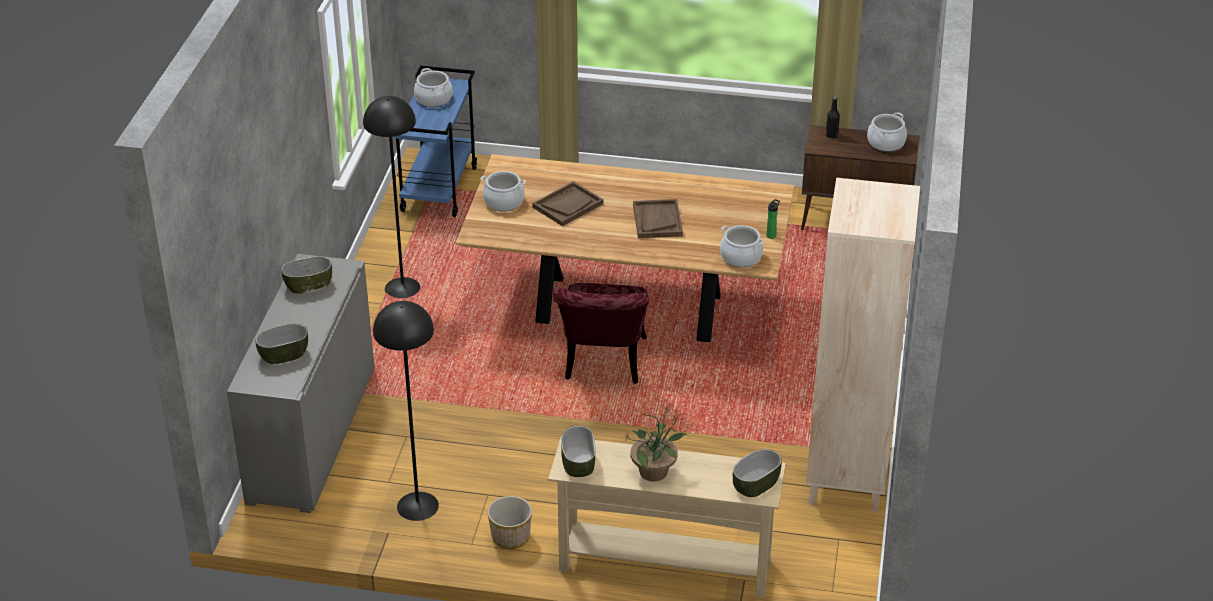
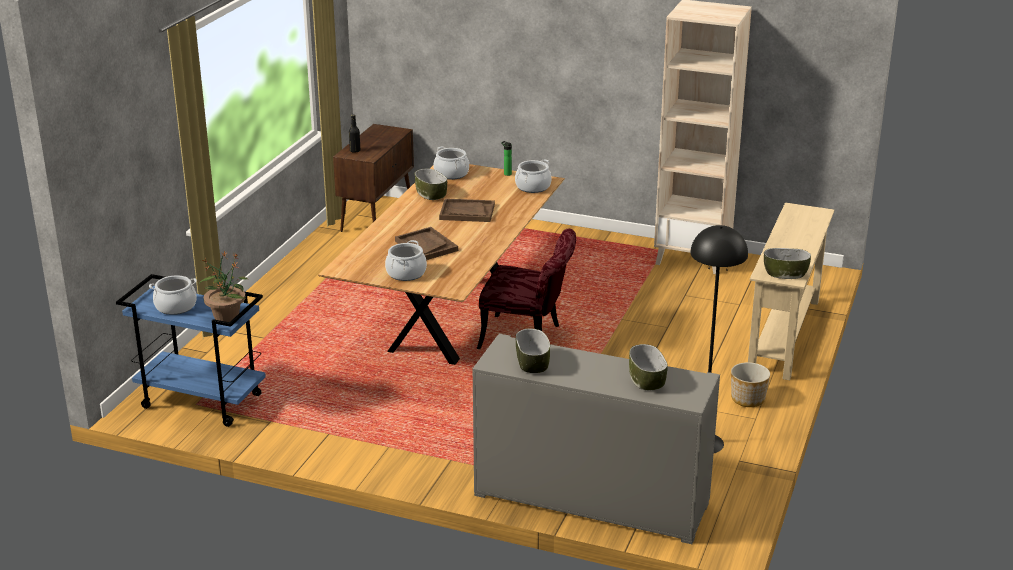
camera: 80 degrees left, 10 degrees down
black floor lamp [363,96,420,298] -> none
potted plant [624,405,687,482] -> potted plant moved to [200,250,249,322]
bowl [733,449,782,497] -> bowl moved to [415,169,447,200]
cooking pot [867,112,907,152] -> cooking pot moved to [433,146,469,180]

